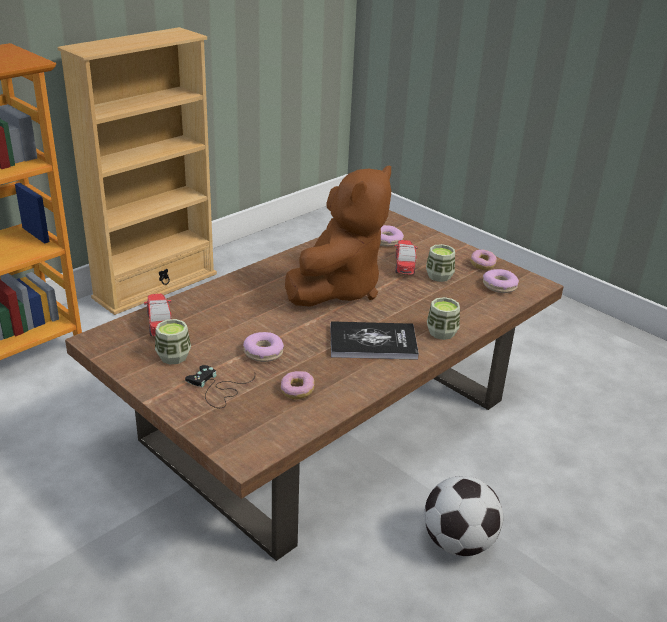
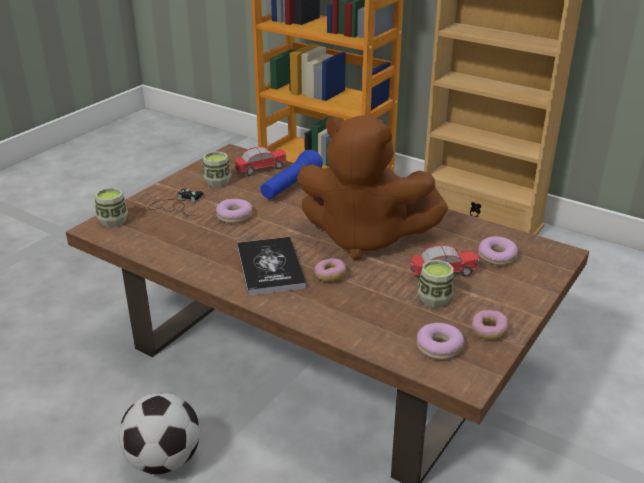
camera: 80 degrees right, 0 degrees up
donut [281,371,314,399] -> donut moved to [315,258,346,282]
cup [427,297,460,340] -> cup moved to [95,187,128,227]
none -> blue flashlight [260,150,323,199]

